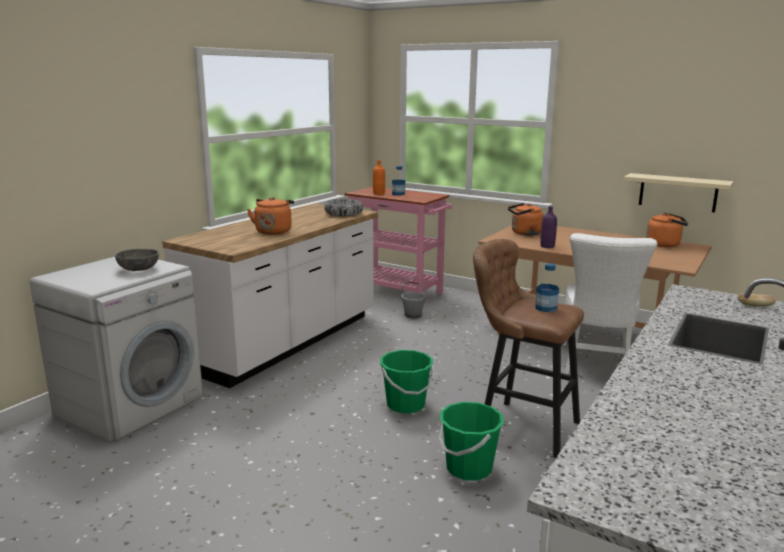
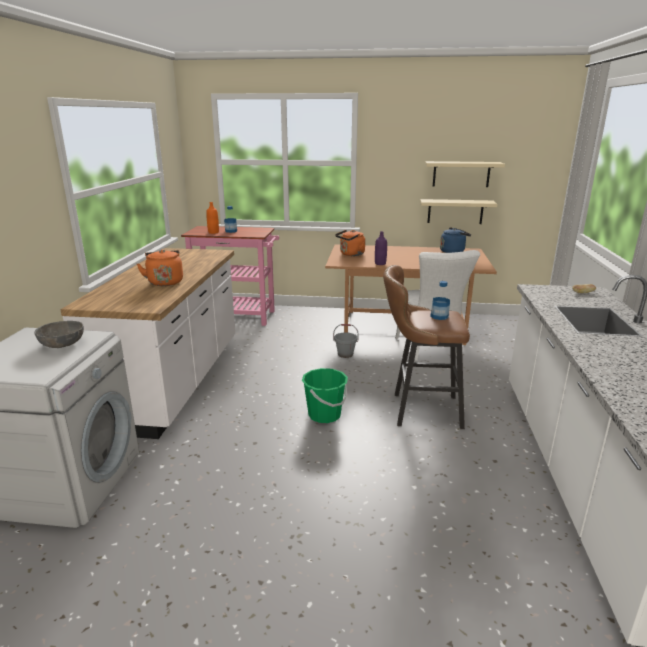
camera: 25 degrees left, 5 degrees up
bowl [324,199,363,216] -> none
grey bucket [401,281,426,318] -> grey bucket moved to [333,324,359,358]
green bucket [439,402,504,481] -> none
orange kettle [646,212,688,247] -> blue kettle [440,227,471,253]
none -> beige shelf [425,161,505,187]

